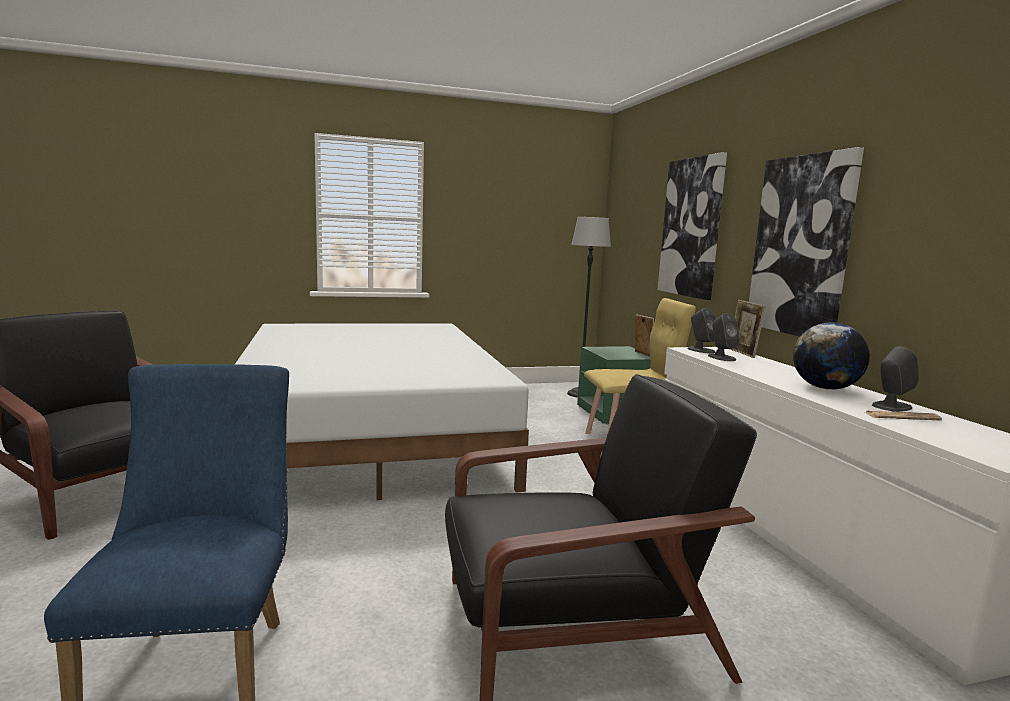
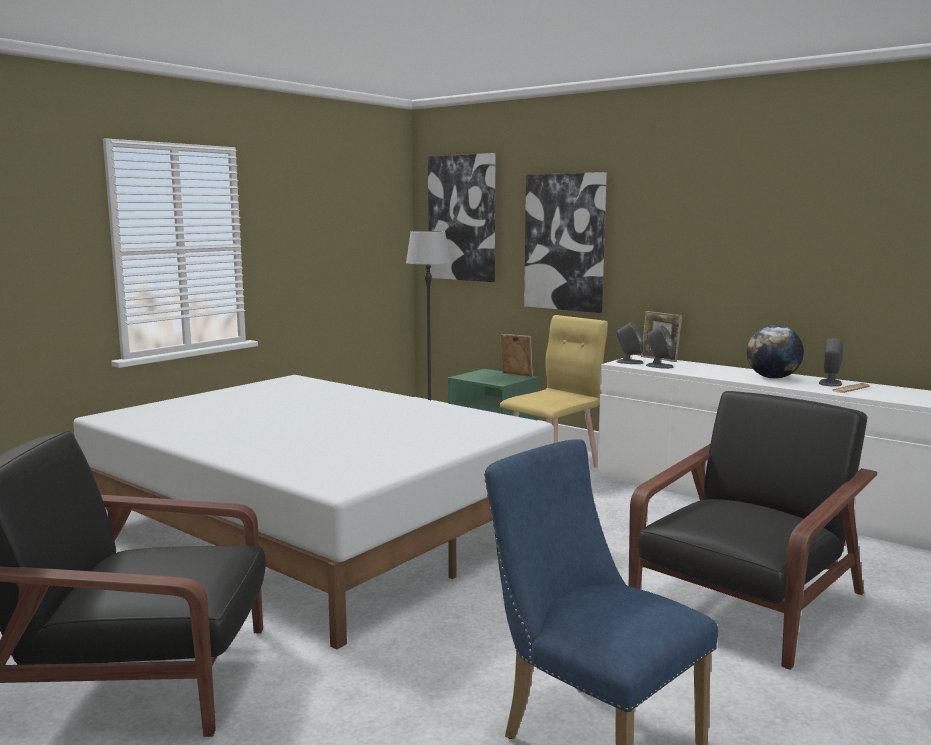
camera: 35 degrees left, 0 degrees up
picture [749,147,864,336] -> picture moved to [428,153,496,282]

